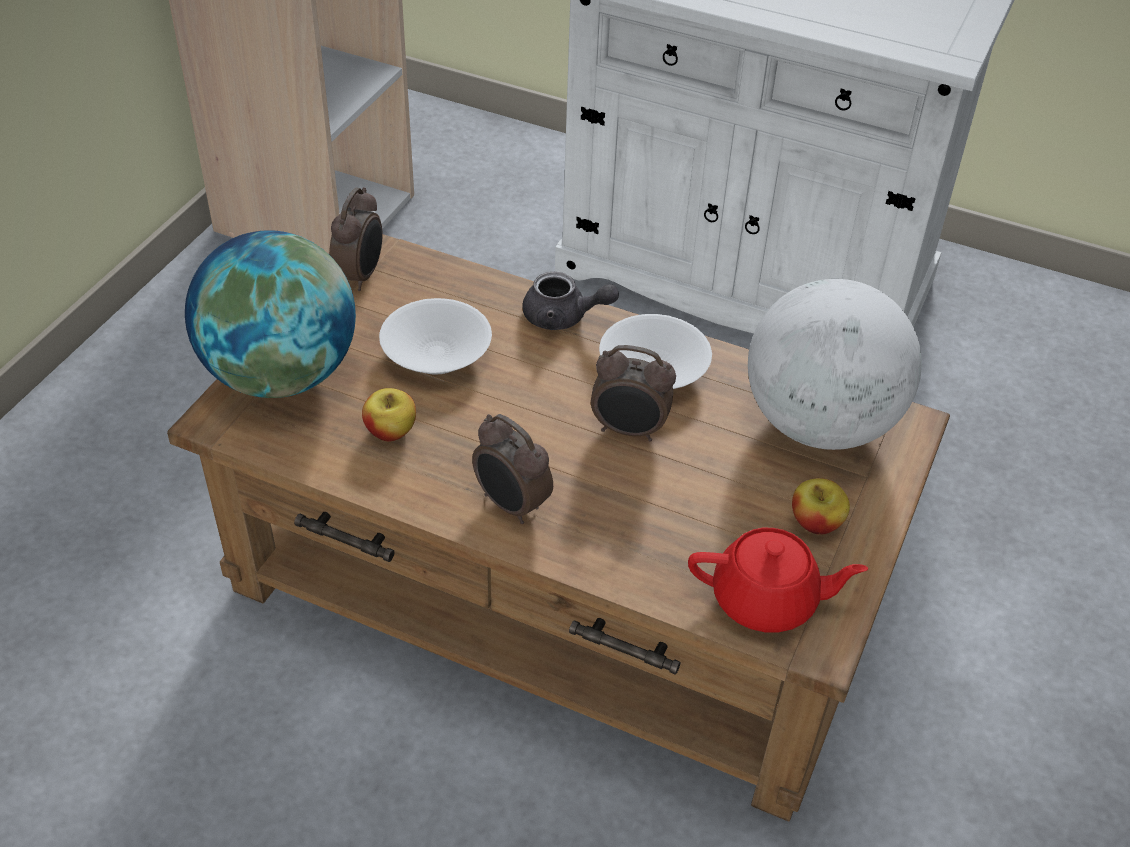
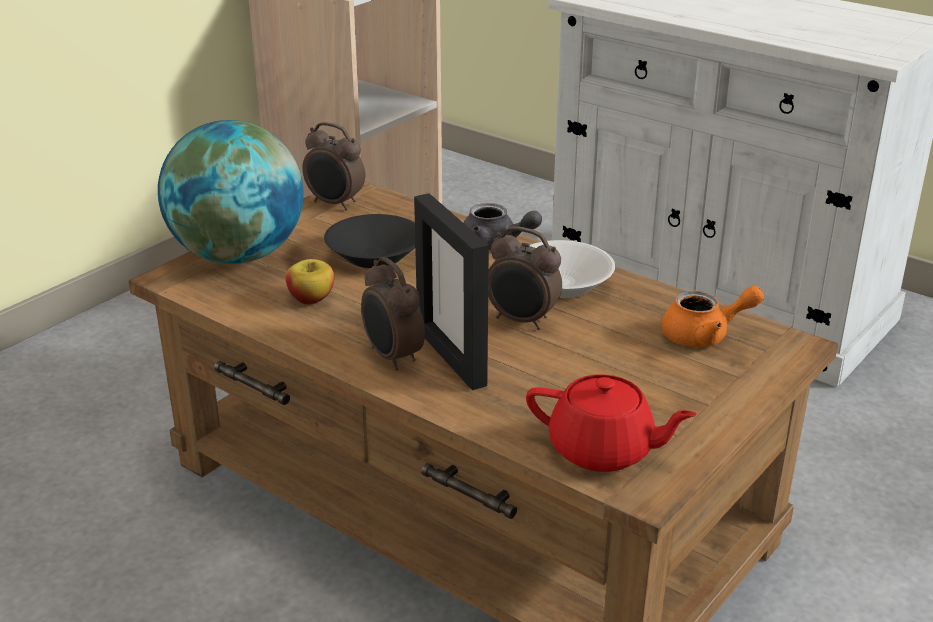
camera: 15 degrees right, 15 degrees down
alarm clock [329,187,382,291] -> alarm clock turned 90 degrees clockwise [302,122,365,210]
white bowl [379,298,492,375] -> black bowl [324,214,415,268]
globe [748,279,922,450] -> orange teapot [661,286,764,347]
apple [792,478,850,535] -> none
none -> picture frame [414,193,489,390]

